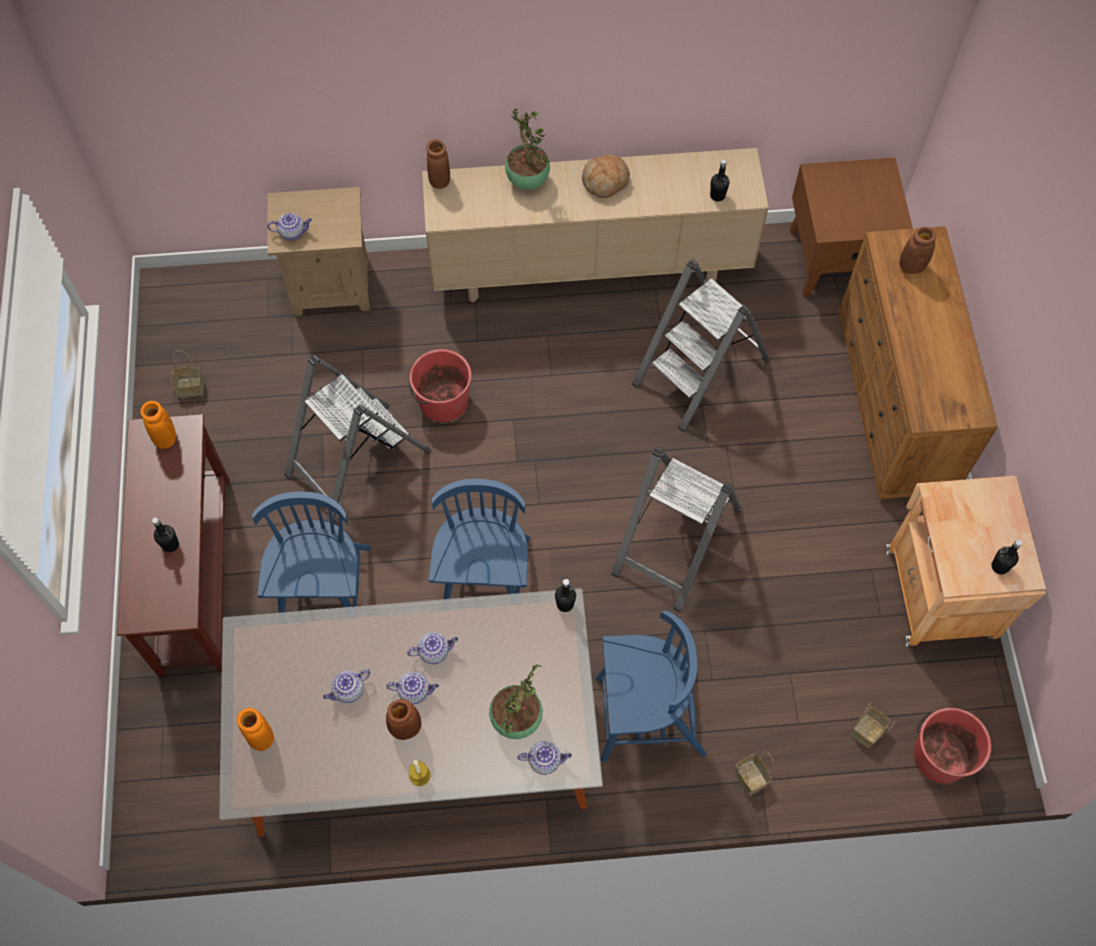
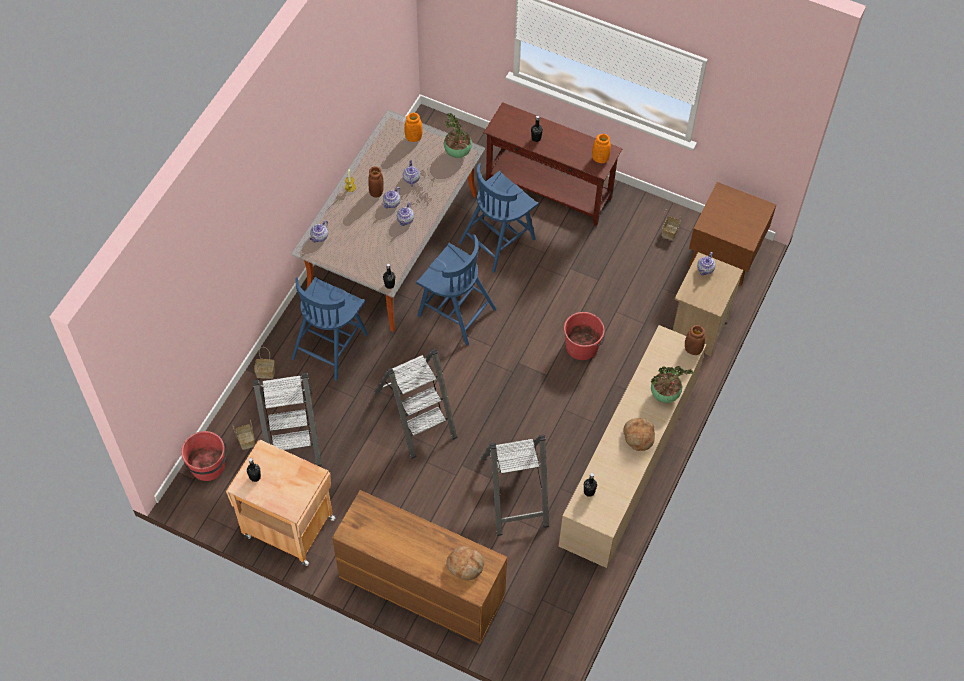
camera: 120 degrees right, 5 degrees down
blue chair [252,492,372,613] -> blue chair turned 105 degrees clockwise [459,163,538,273]
grey step ladder [284,355,431,523] -> grey step ladder moved to [253,373,322,466]
potted plant [489,663,543,739] -> potted plant moved to [444,113,472,158]
brown nightstand [790,158,913,297] -> brown nightstand moved to [689,182,776,286]
brown vase [899,227,936,274] -> bread [447,546,484,581]

